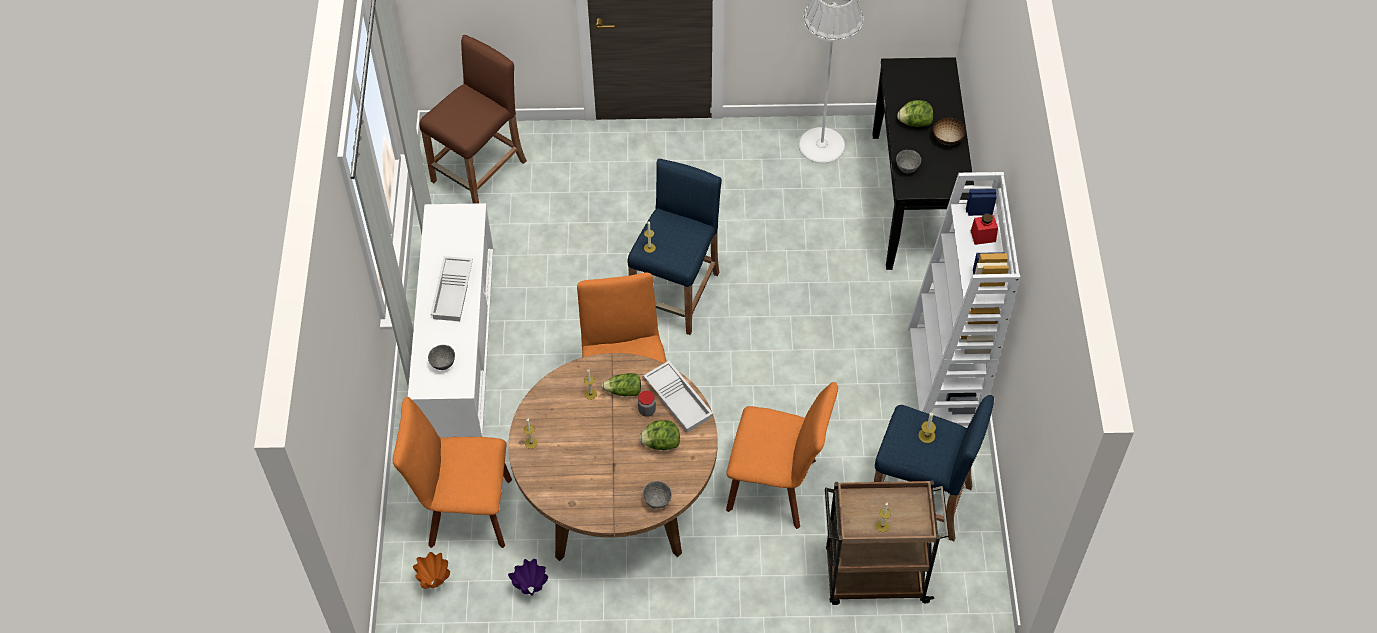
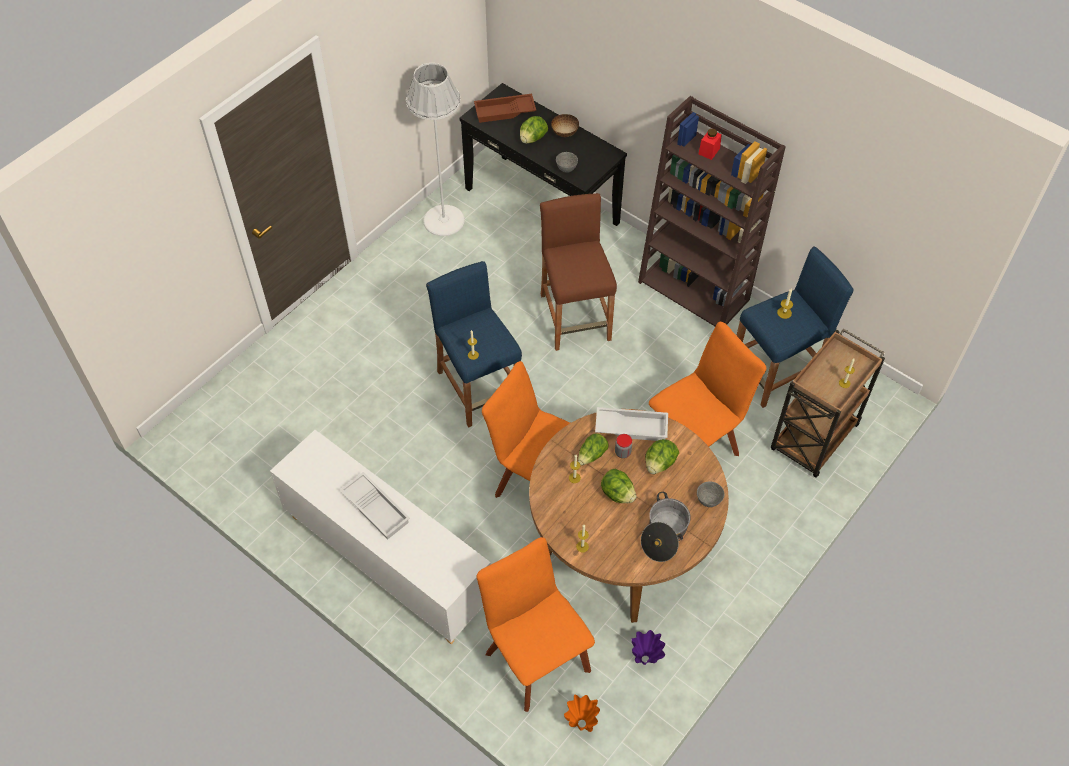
camera: 50 degrees left, 0 degrees up
orange chair [393,397,512,548] -> orange chair turned 105 degrees clockwise [477,537,595,712]
brown stool [419,35,527,204] -> brown stool moved to [540,193,617,351]
grey bowl [428,345,455,370] -> none
white bookcase [908,172,1020,426] -> brown bookcase [638,96,786,327]
none -> brown tray [474,94,536,123]
none -> lettuce [601,469,636,503]
none -> cooking pot [641,492,691,562]

